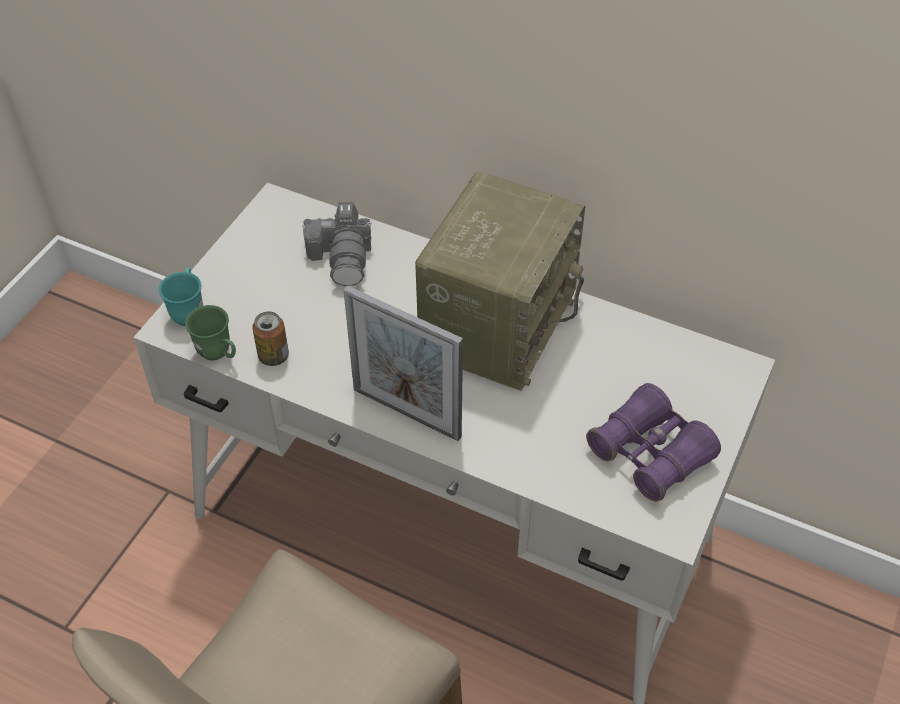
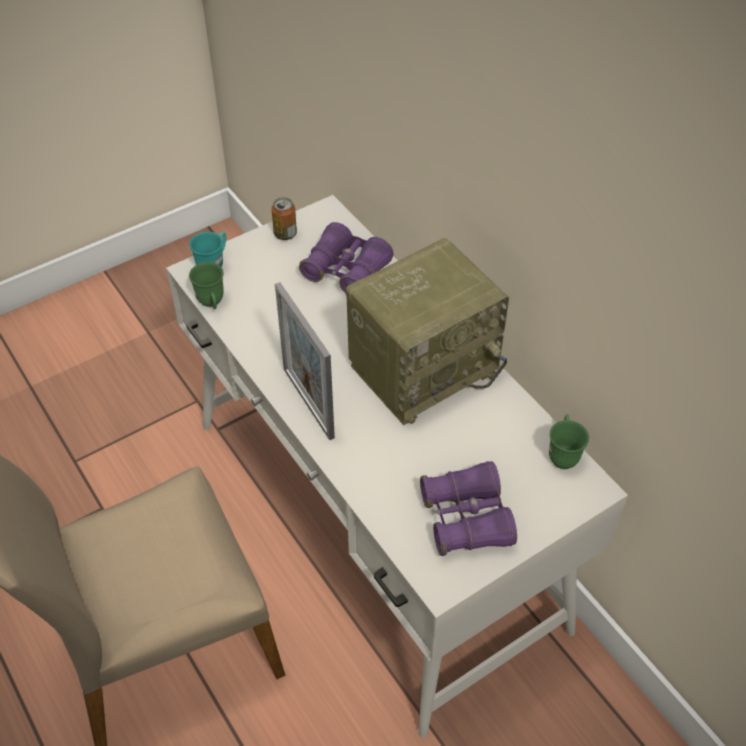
camera: 30 degrees right, 0 degrees up
can [252,312,289,366] -> can moved to [271,197,297,240]
camera [302,202,372,286] -> purple binoculars [299,222,393,294]
none -> green mug [549,414,589,469]

